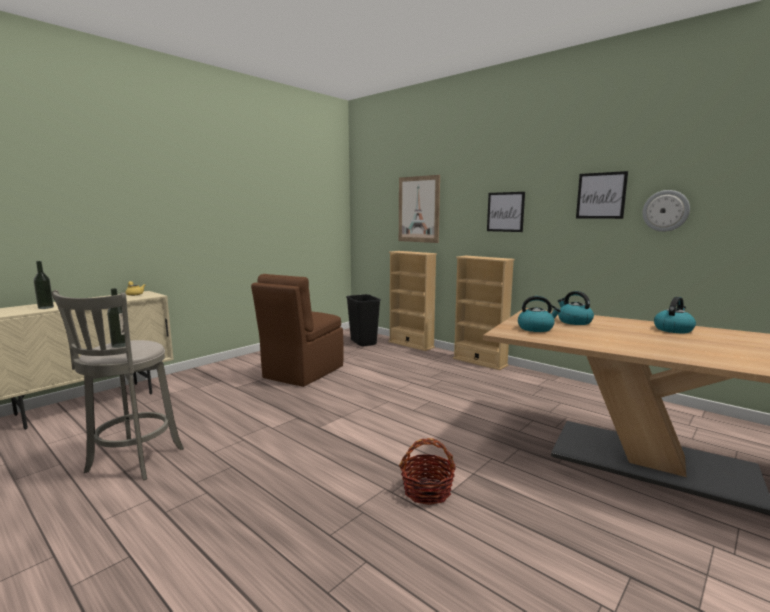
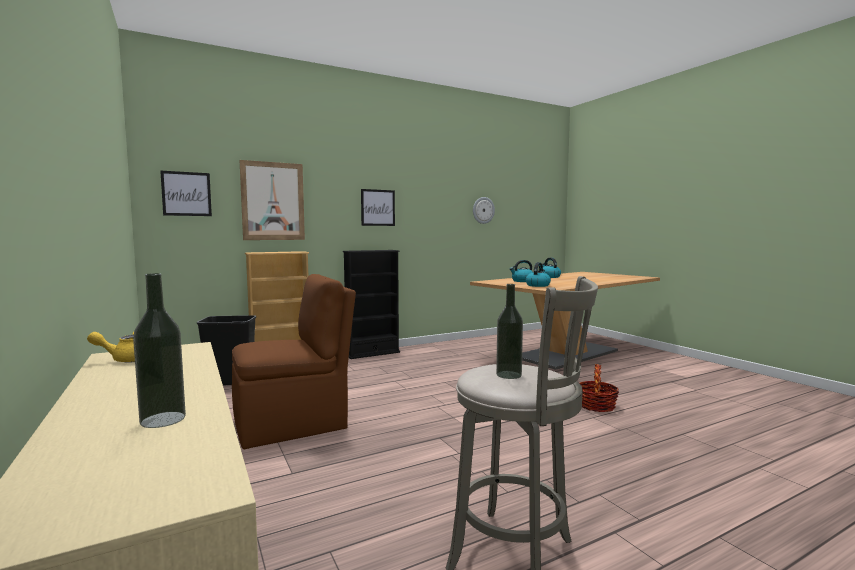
camera: 70 degrees left, 5 degrees down
brown chair [251,274,344,387] -> brown chair turned 75 degrees counterclockwise [232,274,356,449]
beige bookcase [453,256,515,370] -> black bookcase [343,250,400,359]
picture [576,171,628,219] -> picture moved to [160,171,212,216]

